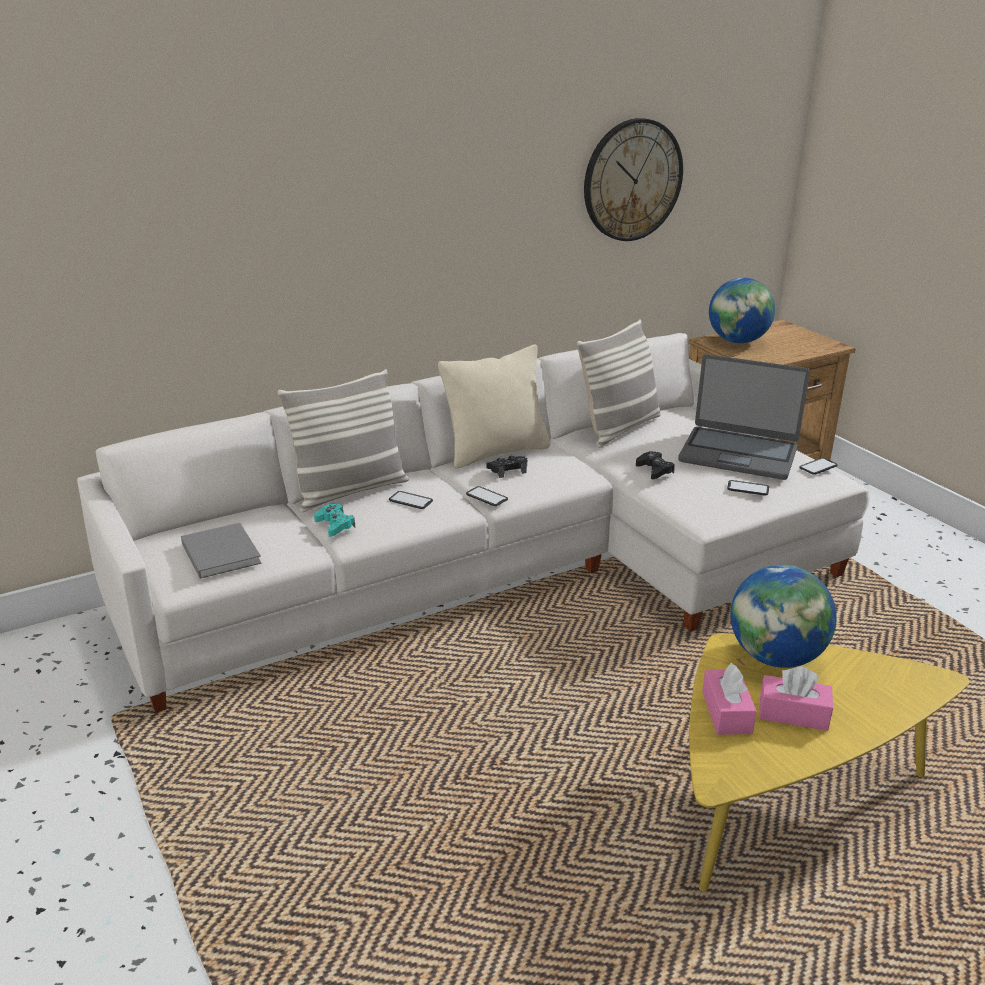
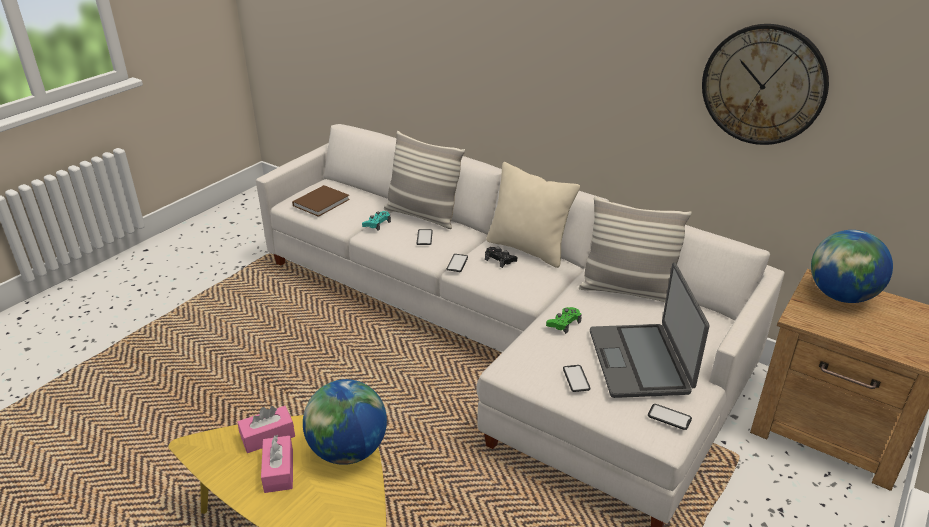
camera: 65 degrees right, 5 degrees up
grey book [181,523,262,579] -> brown book [292,185,350,217]
black game controller [636,451,675,479] -> green game controller [546,307,582,334]

